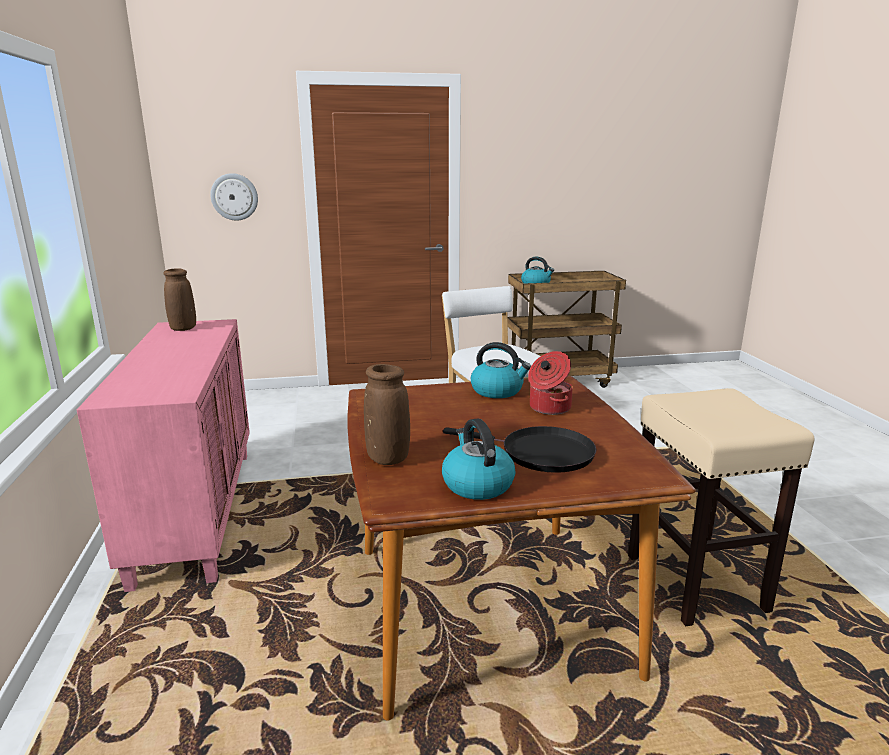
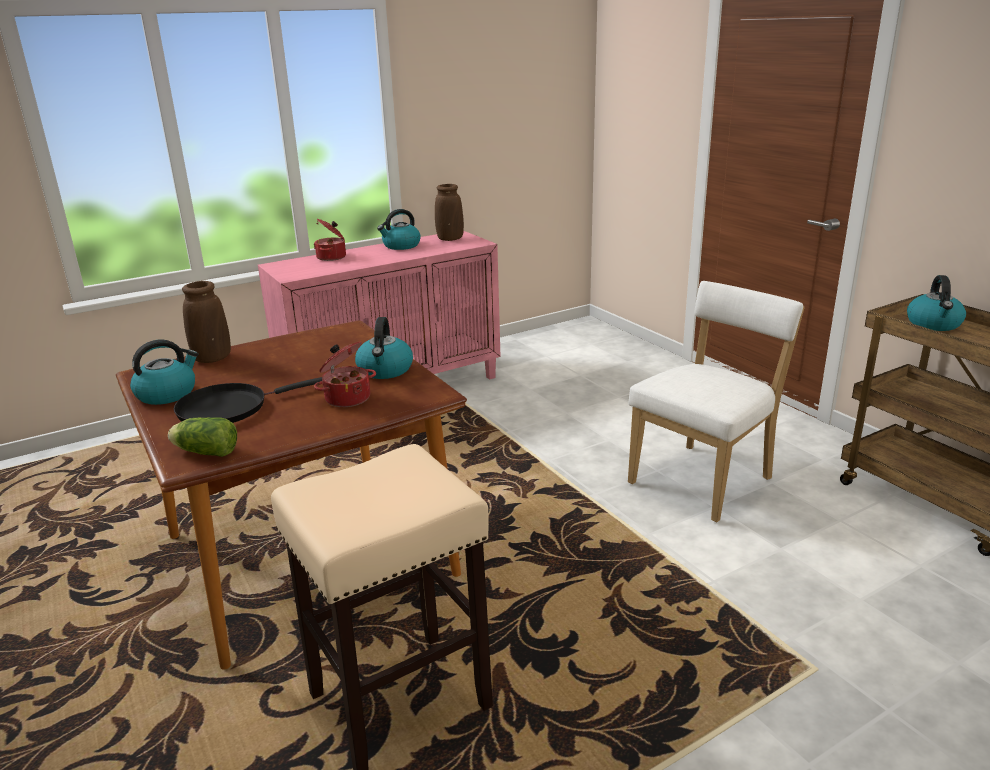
camera: 70 degrees right, 5 degrees up
wall clock [210,173,258,221] -> none
black frying pan [443,426,597,473] -> black frying pan turned 60 degrees clockwise [174,377,322,423]
none -> lettuce [168,417,237,457]
none -> cooking pot [314,219,346,261]
none -> kettle [377,209,421,250]

